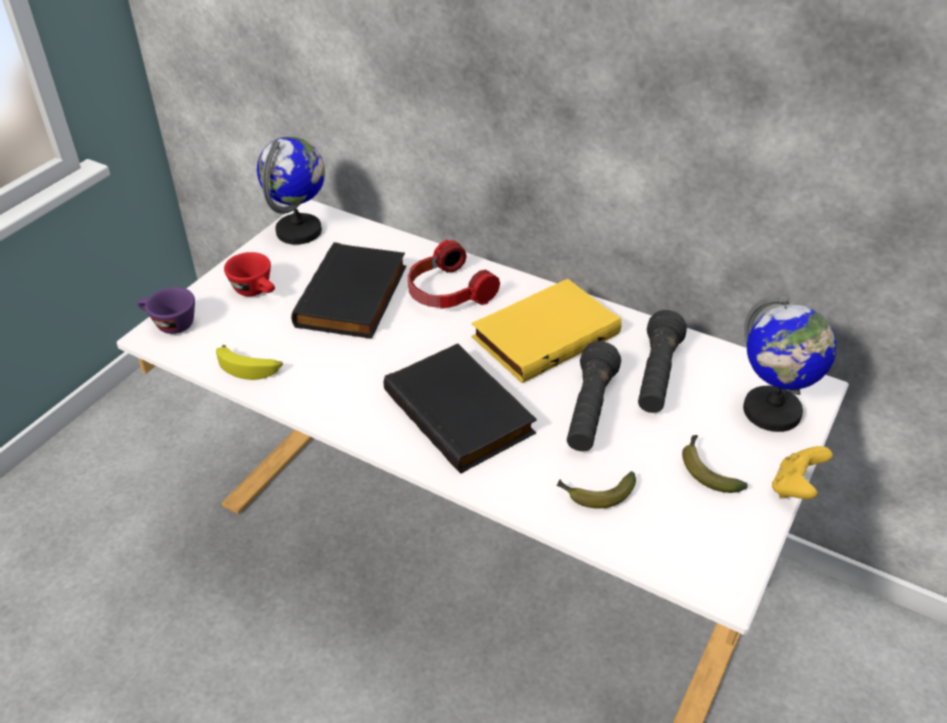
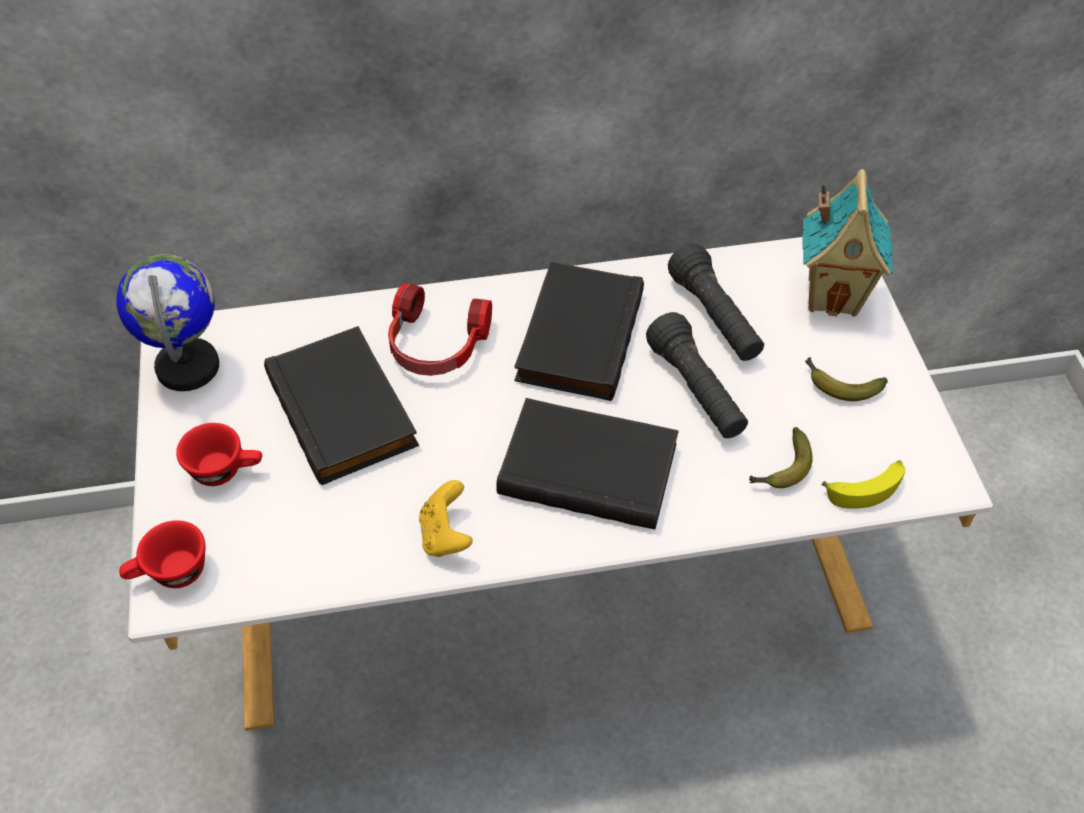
camera: 40 degrees left, 10 degrees up
purple cup [137,287,195,334] -> red cup [119,520,205,588]
banana [216,345,283,380] -> banana moved to [822,460,905,509]
yellow book [471,279,622,383] -> black book [514,262,644,401]
globe [743,294,836,432] -> toy house [802,169,893,317]
yellow game controller [772,446,833,499] -> yellow game controller moved to [419,480,473,557]

